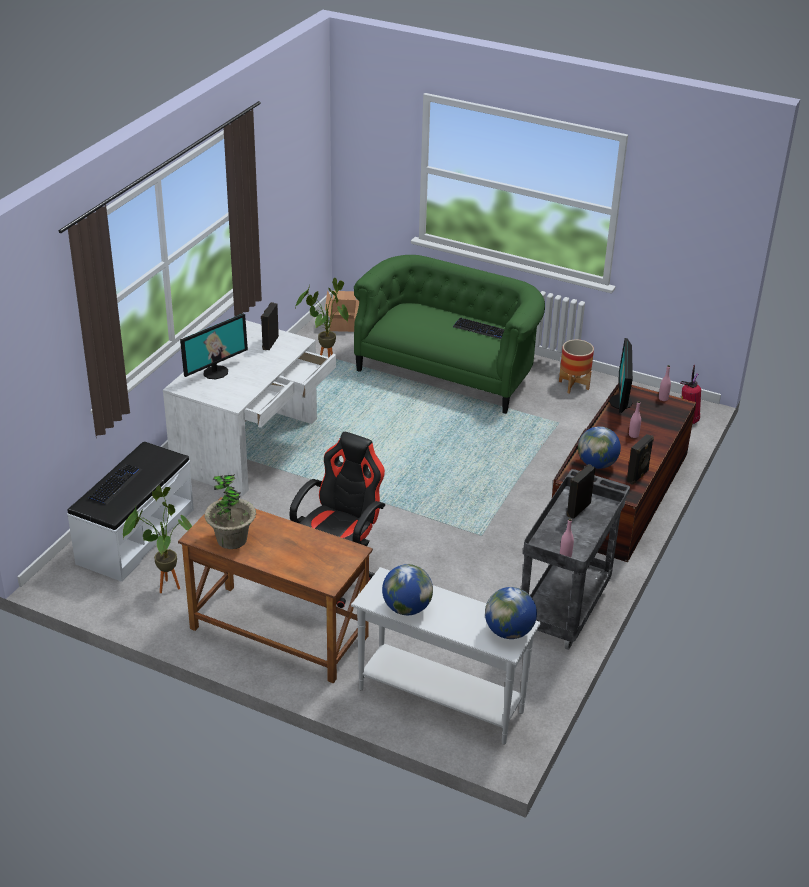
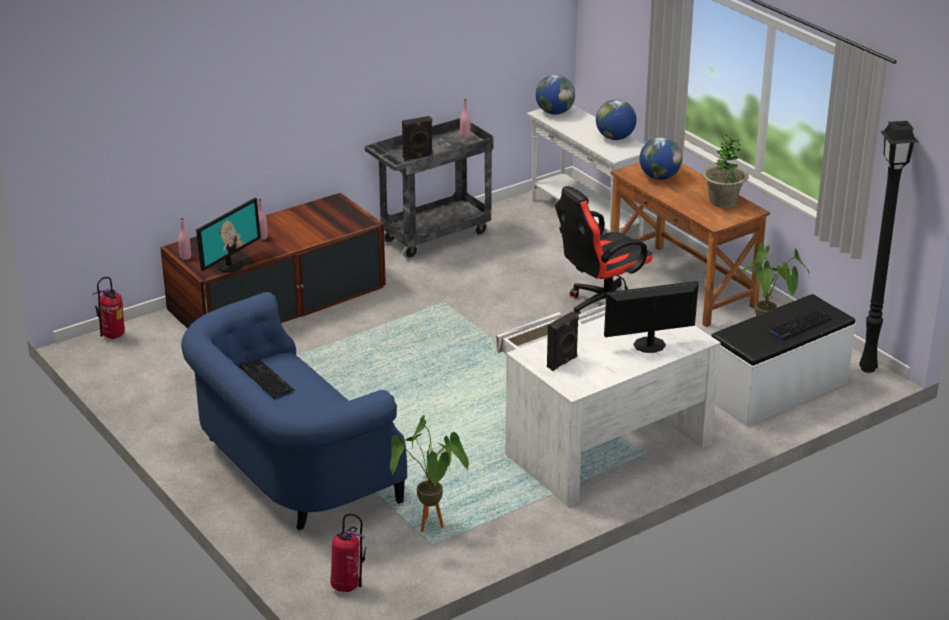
camera: 150 degrees left, 5 degrees down
cardboard box [325,290,359,332] -> fire extinguisher [331,514,367,592]
green sofa [354,255,545,414] -> blue sofa [181,292,407,530]
planter [559,340,594,393] -> none
globe [578,426,621,469] -> globe moved to [640,137,682,180]
black speaker [627,434,654,485] -> none
none -> black floor lamp [859,121,918,373]

